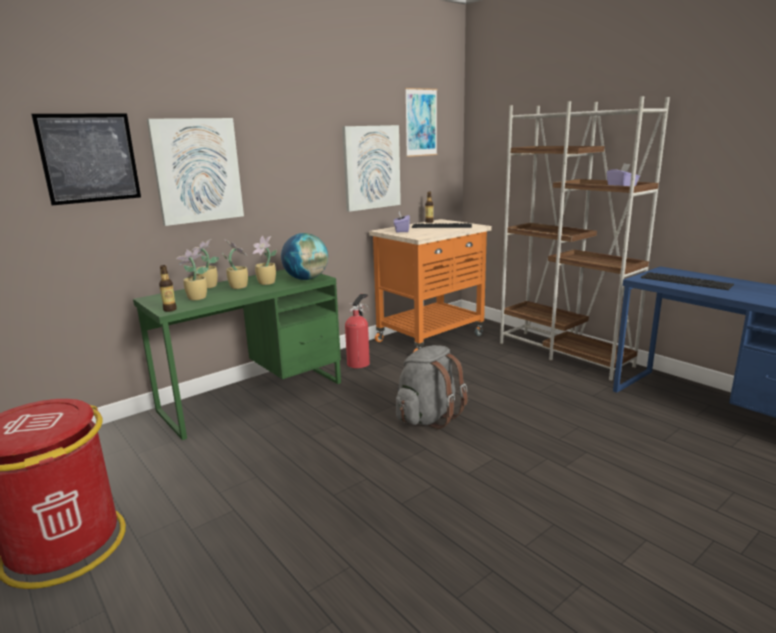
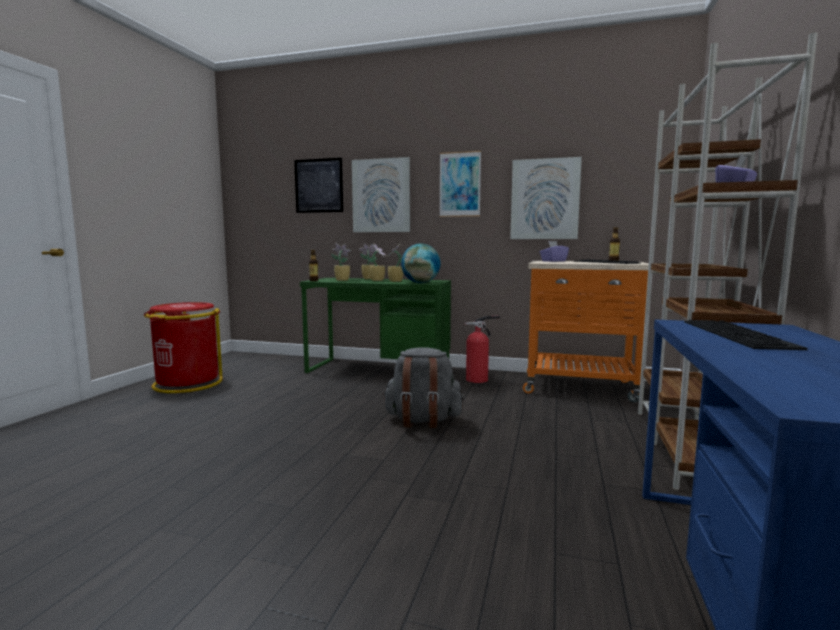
camera: 55 degrees right, 10 degrees down
picture [405,88,437,157] -> picture moved to [439,151,481,217]

